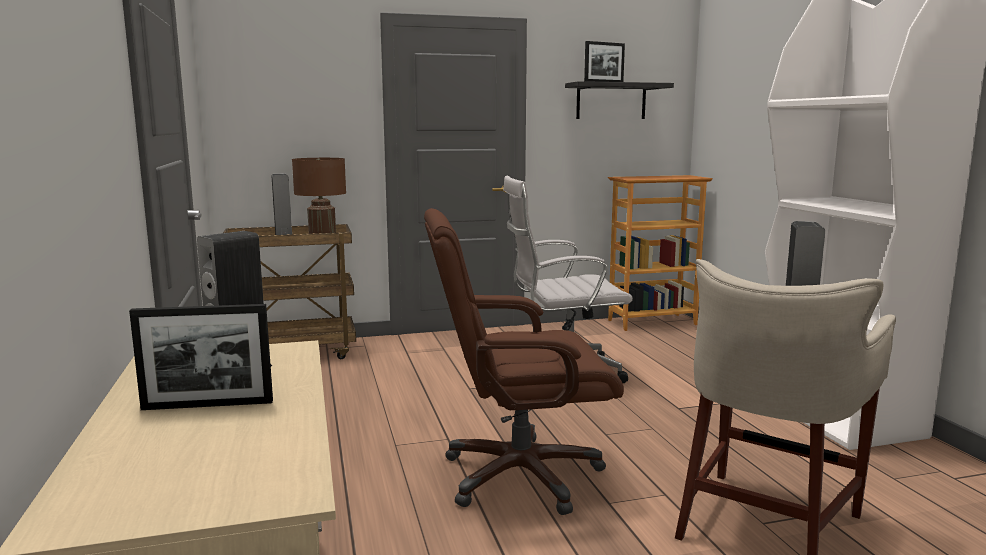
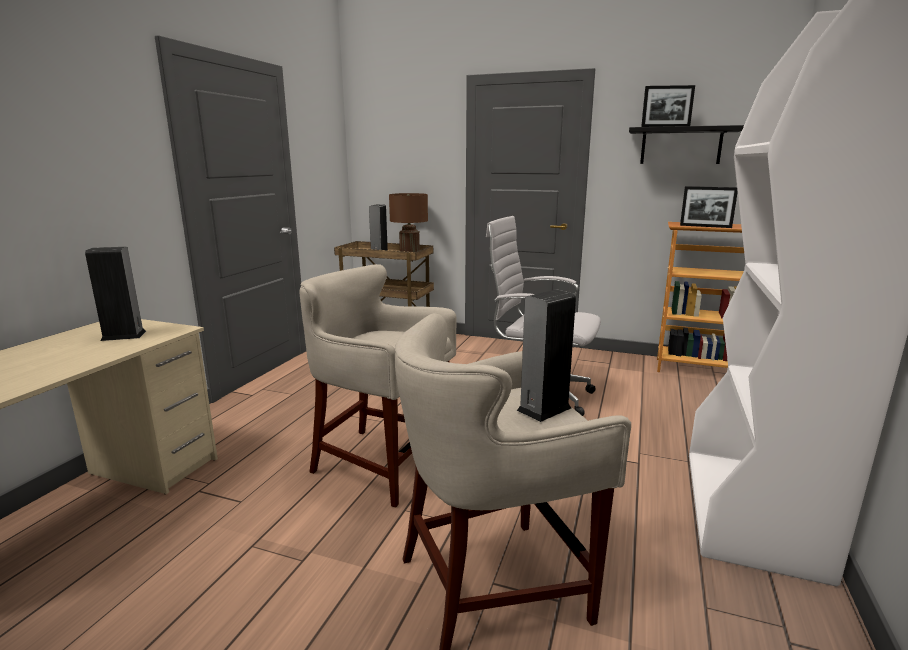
camera: 35 degrees right, 5 degrees up
picture frame [129,304,273,410] -> picture frame moved to [680,186,738,228]
brown office chair [424,208,624,515] -> beige stool [300,264,456,508]

